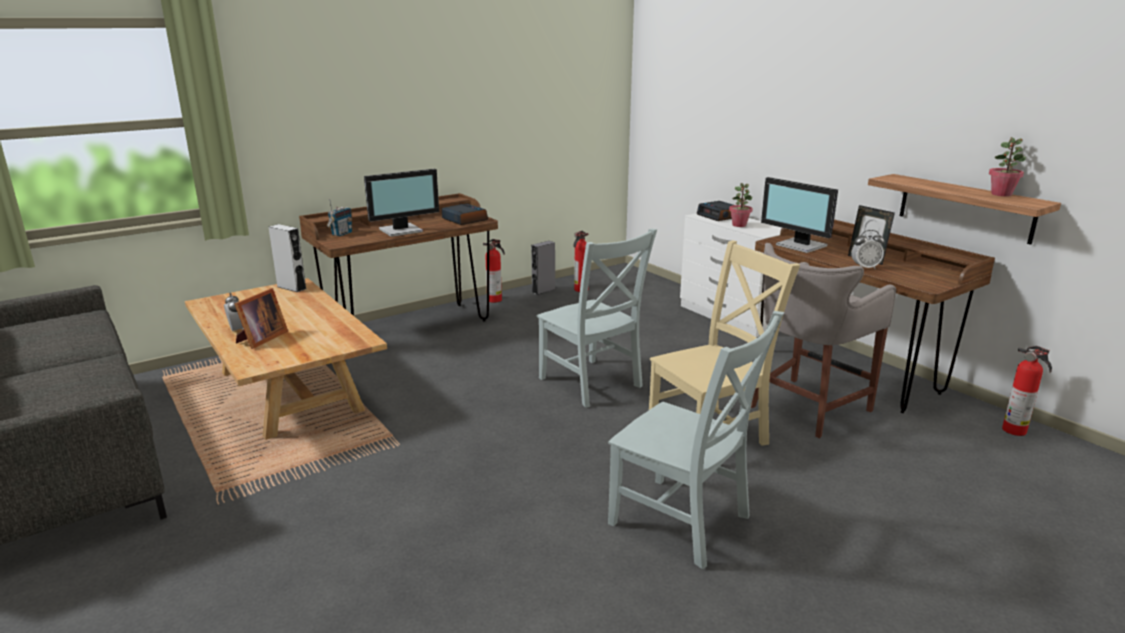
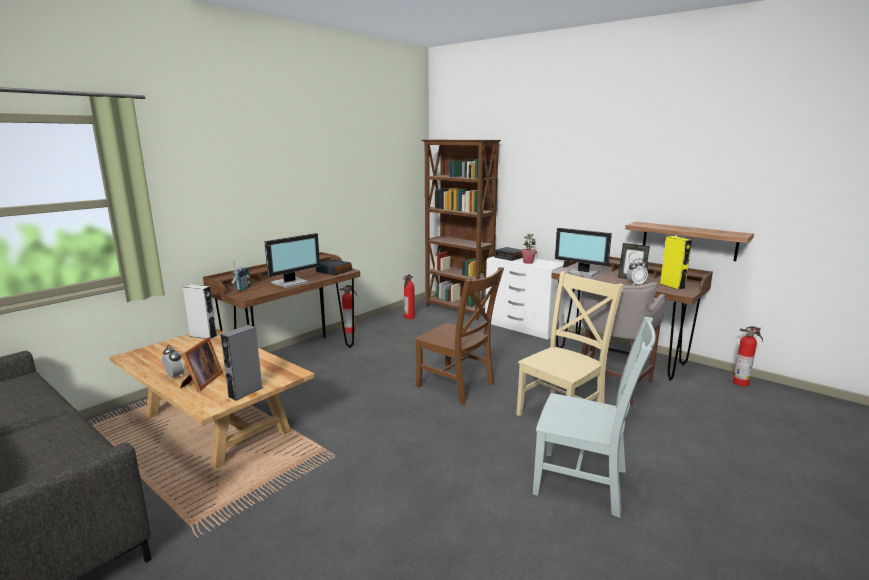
camera: 15 degrees left, 5 degrees down
grey speaker [531,241,556,295] -> grey speaker moved to [220,325,262,401]
grey chair [537,228,657,408] -> brown chair [414,267,504,405]
potted plant [989,137,1026,197] -> none
none -> brown bookcase [422,140,501,320]
none -> yellow speaker [660,236,692,290]

